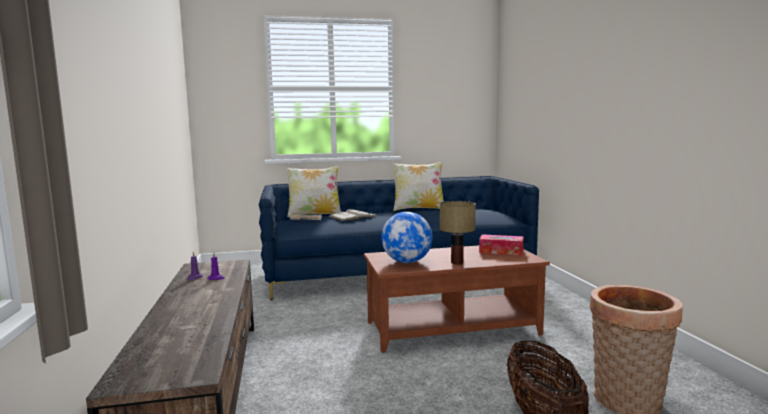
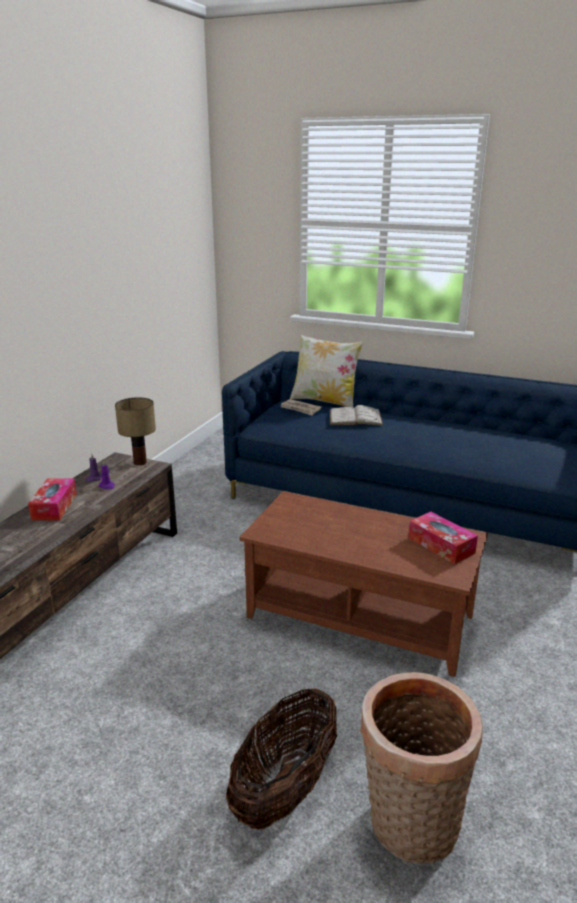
camera: 35 degrees right, 15 degrees up
globe [381,212,432,263] -> none
pillow [392,161,444,211] -> none
table lamp [440,201,476,265] -> table lamp moved to [115,397,156,466]
none -> tissue box [28,478,77,520]

